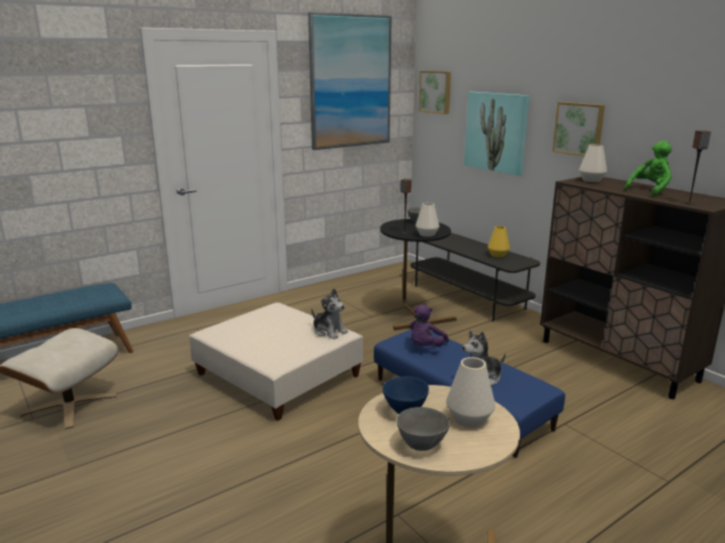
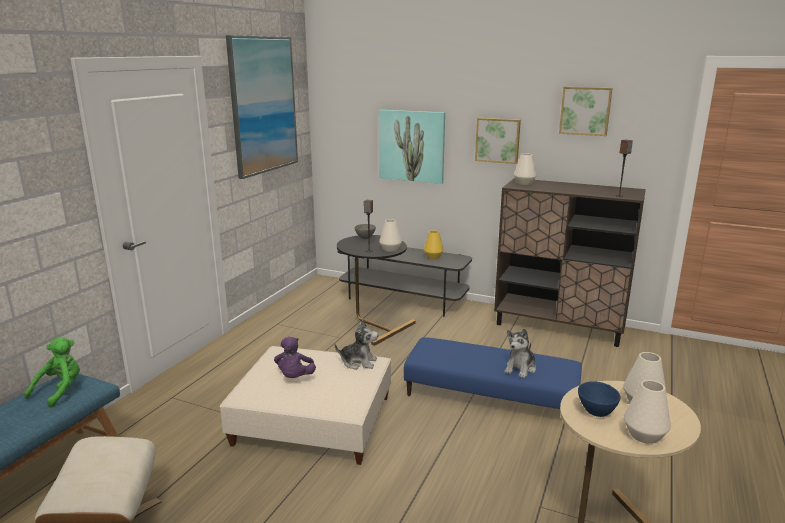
camera: 30 degrees left, 0 degrees up
grey bowl [397,407,450,451] -> white vase [624,380,671,444]
purple plush toy [410,305,449,347] -> purple plush toy moved to [274,337,316,378]
picture [419,71,451,114] -> picture moved to [559,87,612,136]
green plush toy [624,141,672,196] -> green plush toy moved to [24,337,80,408]

